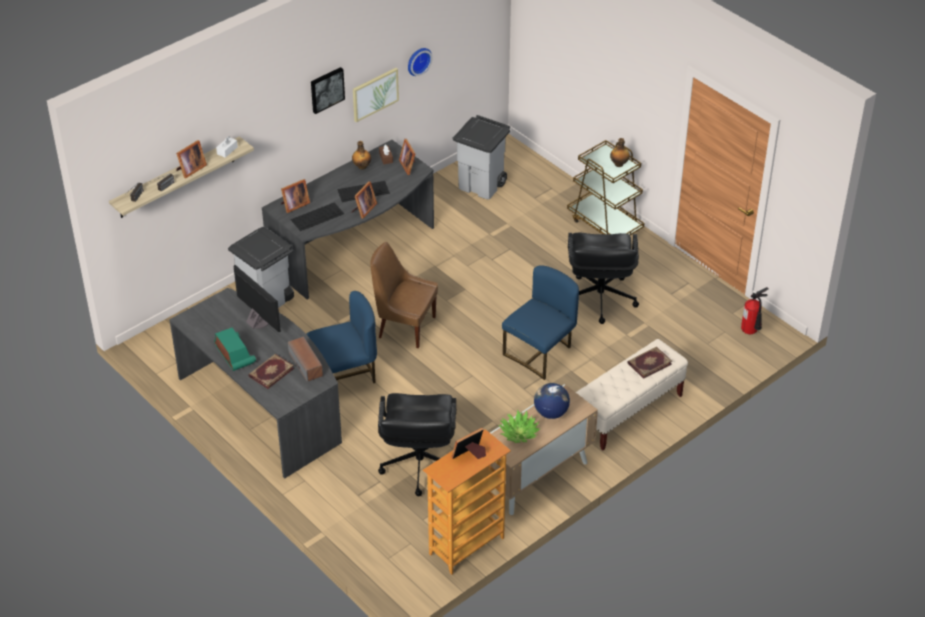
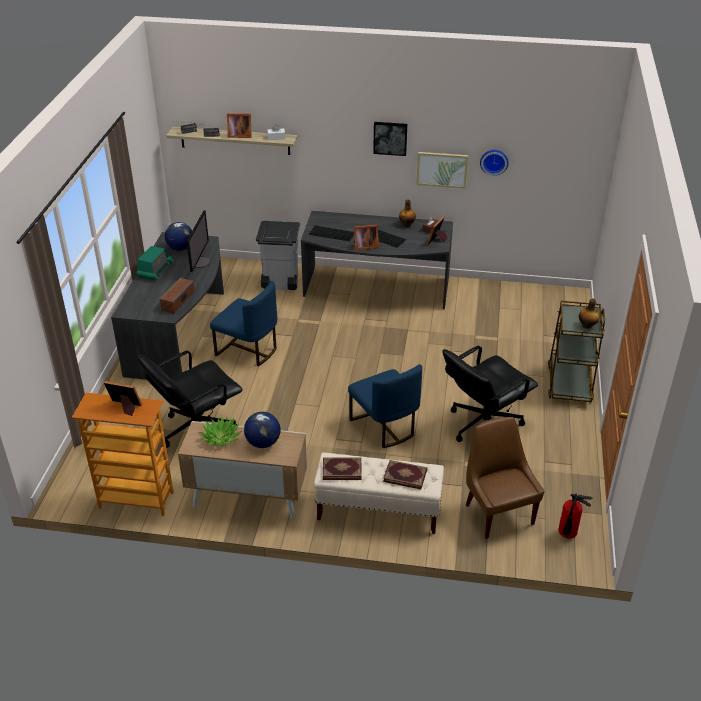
camera: 50 degrees right, 5 degrees down
book [248,354,294,389] -> book moved to [323,457,362,480]
picture frame [281,179,310,213] -> none
brown chair [370,242,438,348] -> brown chair moved to [466,417,544,539]
grey trash can [452,115,510,200] -> none
blue chair [502,265,579,380] -> blue chair turned 60 degrees clockwise [348,364,422,448]
none -> globe [165,222,192,251]

